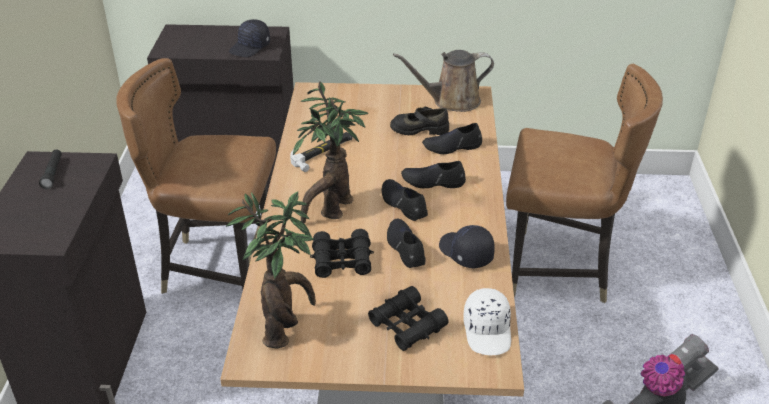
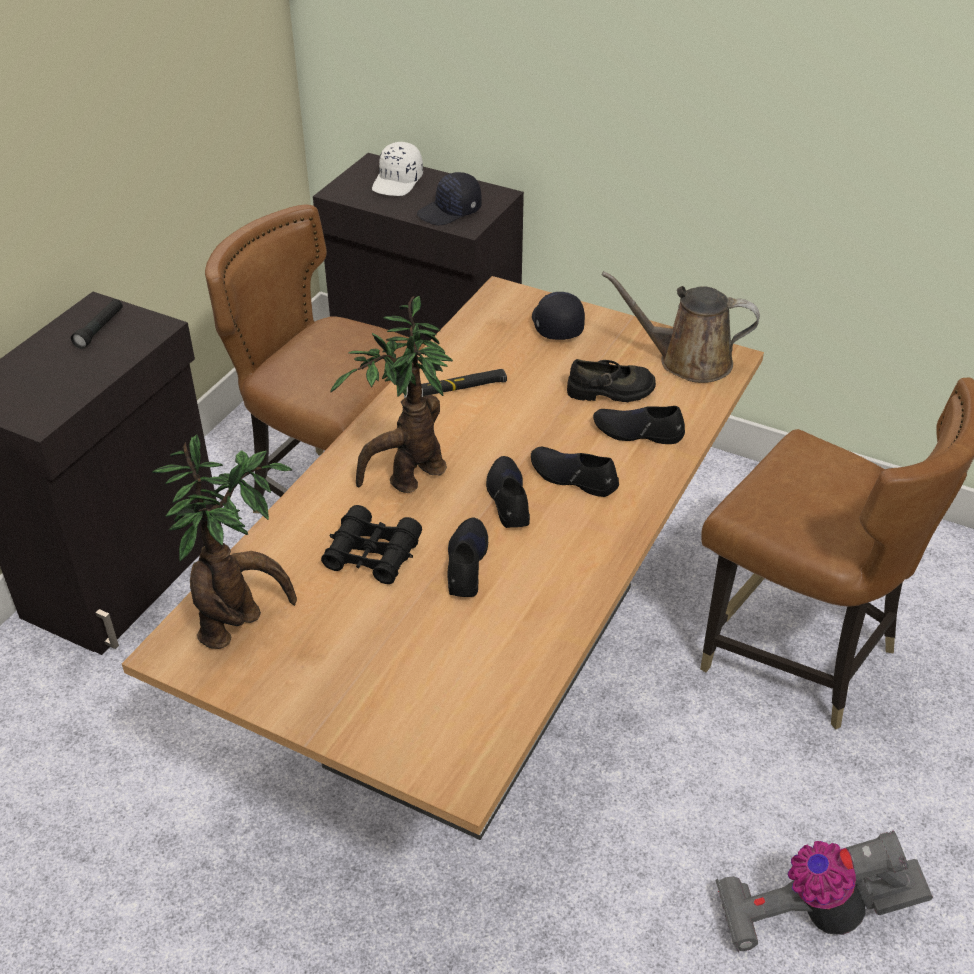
camera: 25 degrees right, 5 degrees up
black binoculars [368,286,448,351] -> none
black shoe [390,107,449,135] -> black shoe turned 150 degrees clockwise [567,359,656,402]
black cap [439,225,495,269] -> black cap moved to [532,292,585,340]
white cap [463,288,511,355] -> white cap moved to [372,142,423,196]

